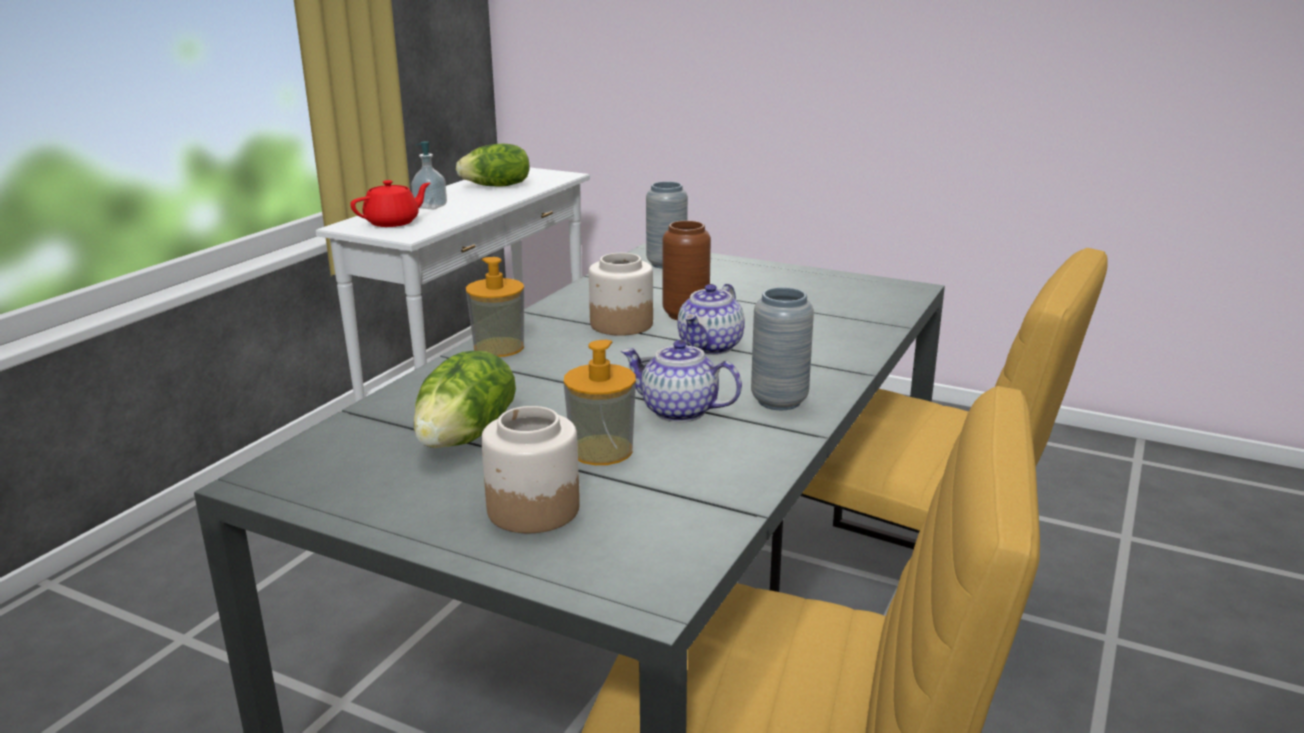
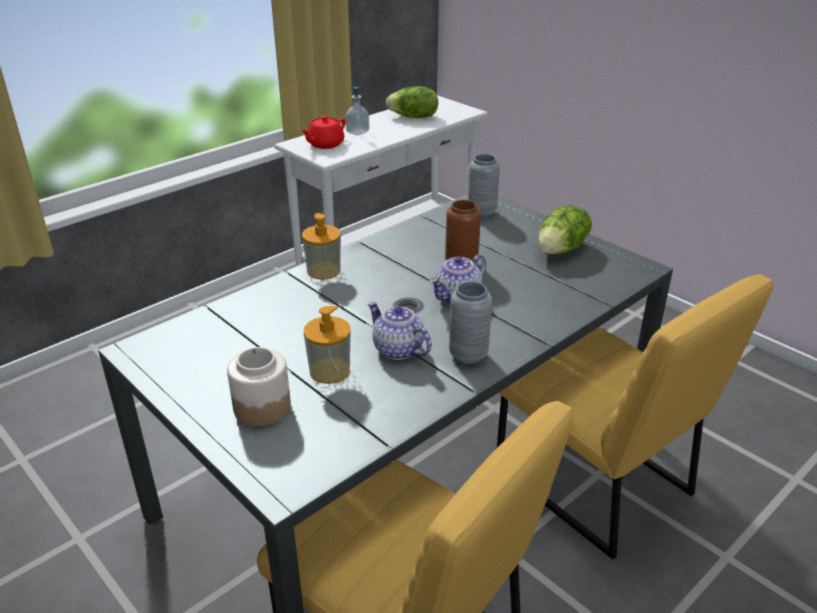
camera: 20 degrees right, 10 degrees up
red teapot [350,180,430,227] -> red teapot turned 150 degrees clockwise [301,115,346,149]
lettuce [414,351,516,448] -> lettuce moved to [538,205,592,254]
jar [589,253,653,336] -> none

